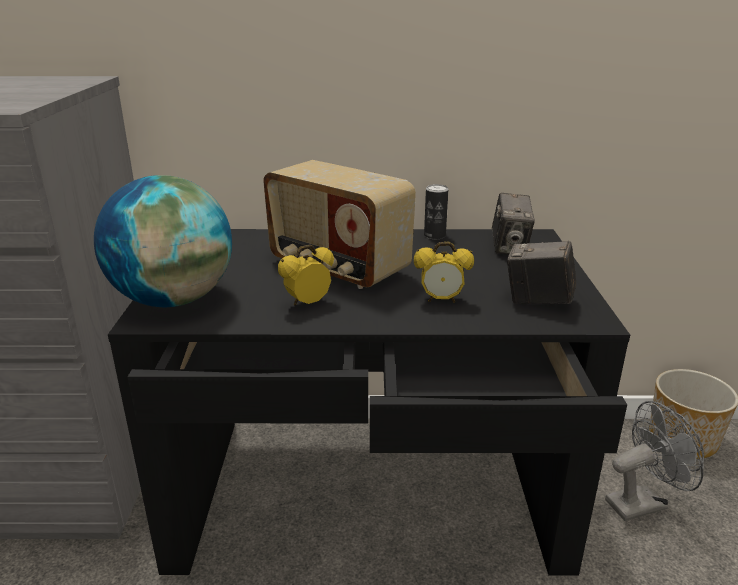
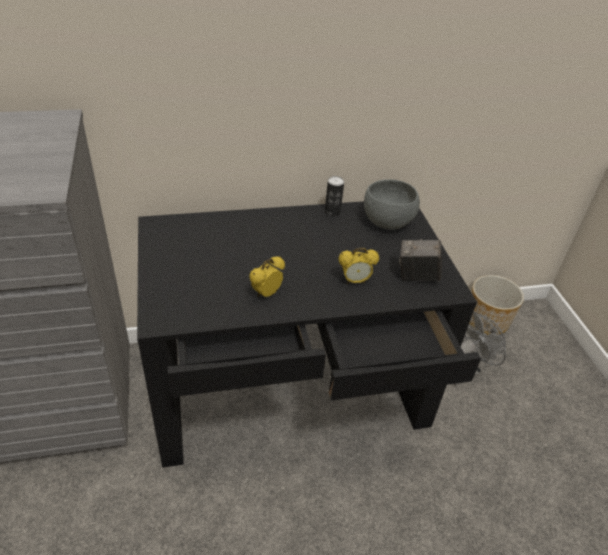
camera: 15 degrees left, 15 degrees up
globe [94,175,232,307] -> none
radio [263,160,416,289] -> none
camera [492,193,535,255] -> grey bowl [364,179,420,230]

